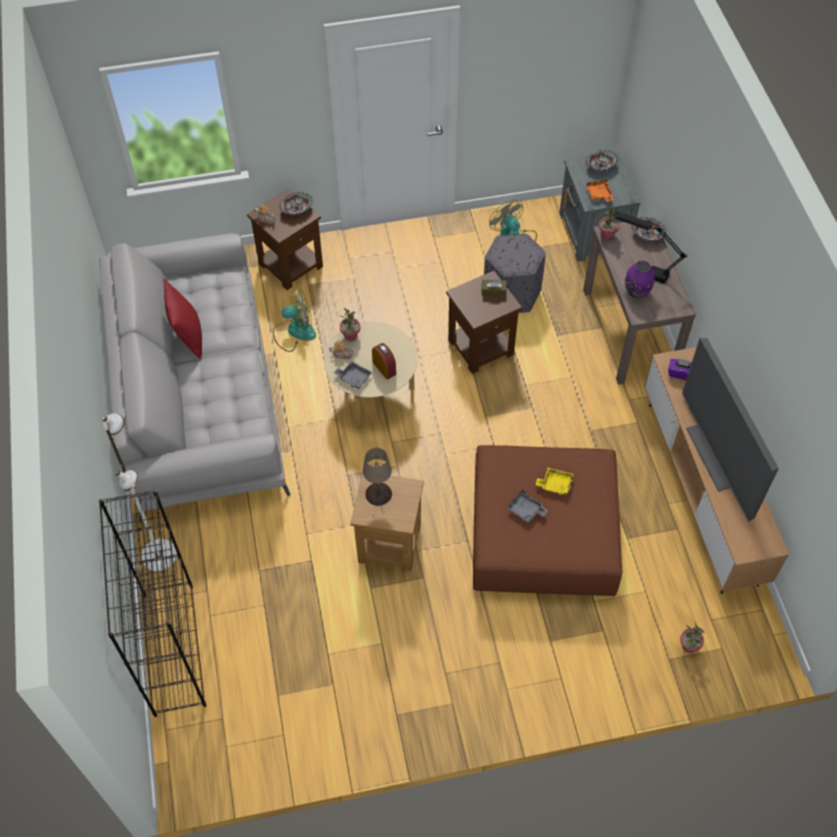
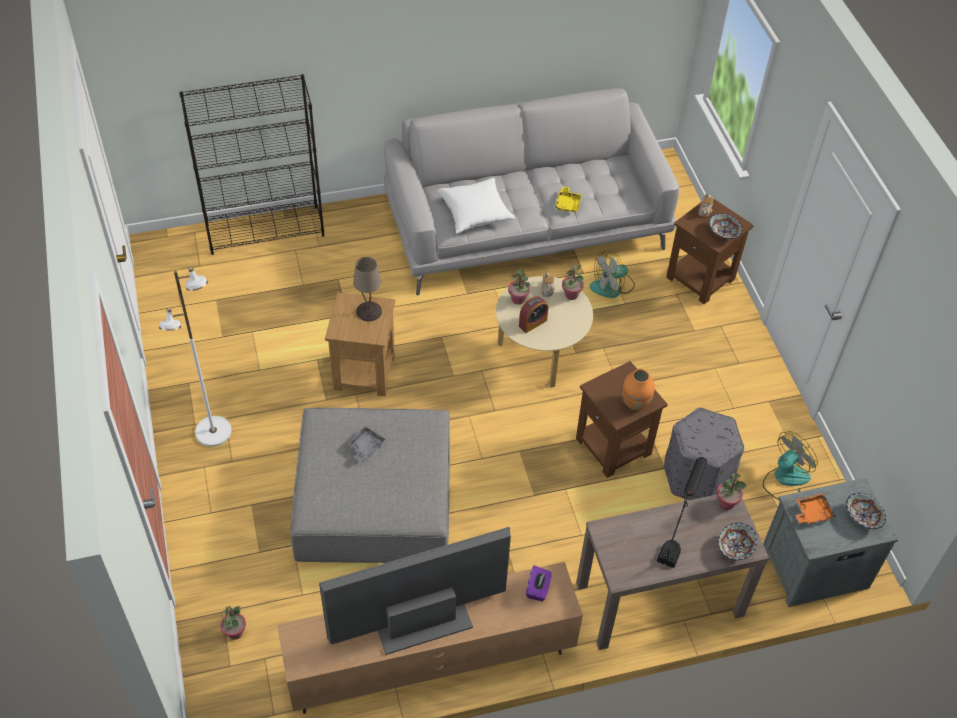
camera: 85 degrees right, 5 degrees down
white floor lamp [102,413,177,572] -> white floor lamp moved to [159,267,232,447]
red pillow [163,279,202,359] -> none
fan [273,288,316,352] -> fan turned 75 degrees clockwise [590,251,635,298]
grey tray [334,361,372,389] -> potted plant [508,270,530,304]
brown ottoman [473,445,622,596] -> grey ottoman [290,408,450,563]
brown tissue box [482,279,507,297] -> orange vase [622,369,655,410]
yellow tray [536,468,574,495] -> yellow tray moved to [555,186,582,212]
purple vase [625,261,655,299] -> none
none -> white pillow [437,178,515,234]

